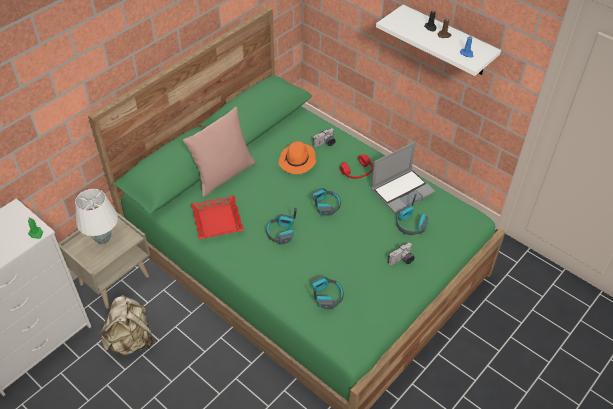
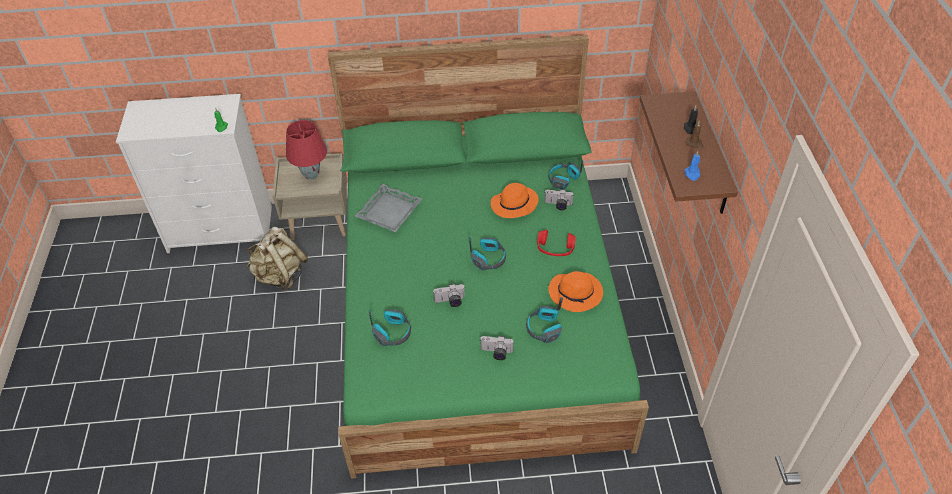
camera: 45 degrees right, 0 degrees up
white table lamp [75,189,118,244] -> red table lamp [286,120,327,180]
pink pillow [183,107,256,197] -> none
red tray [191,195,244,239] -> grey tray [355,183,423,232]
headphones [266,207,297,245] -> headphones moved to [548,159,583,189]
laptop [371,142,435,213] -> orange hat [548,271,603,312]
white shelf [376,5,501,76] -> brown shelf [640,91,738,214]
none -> camera [433,283,465,307]

